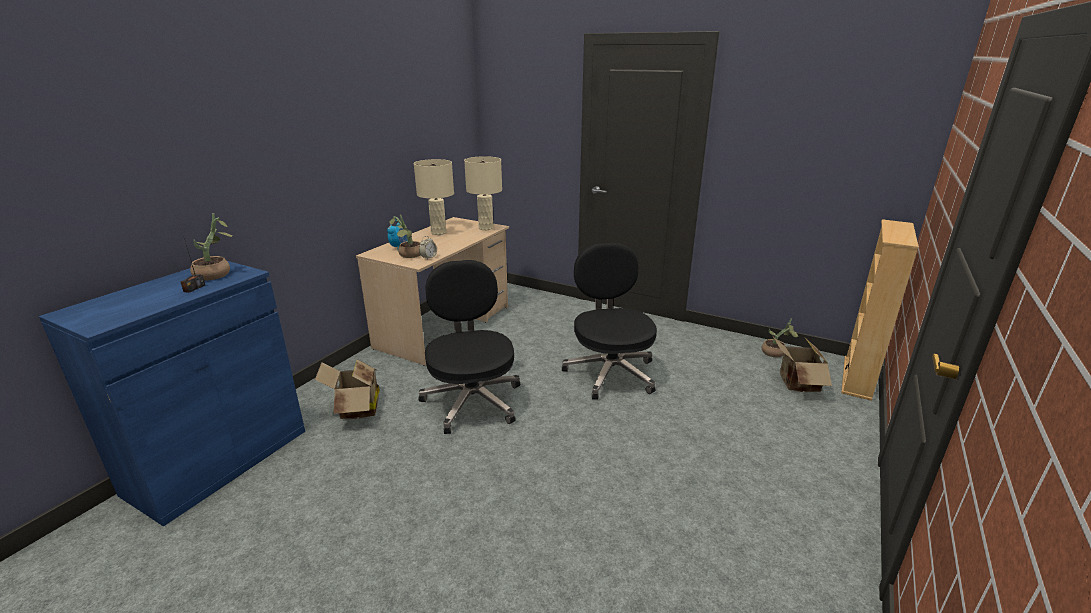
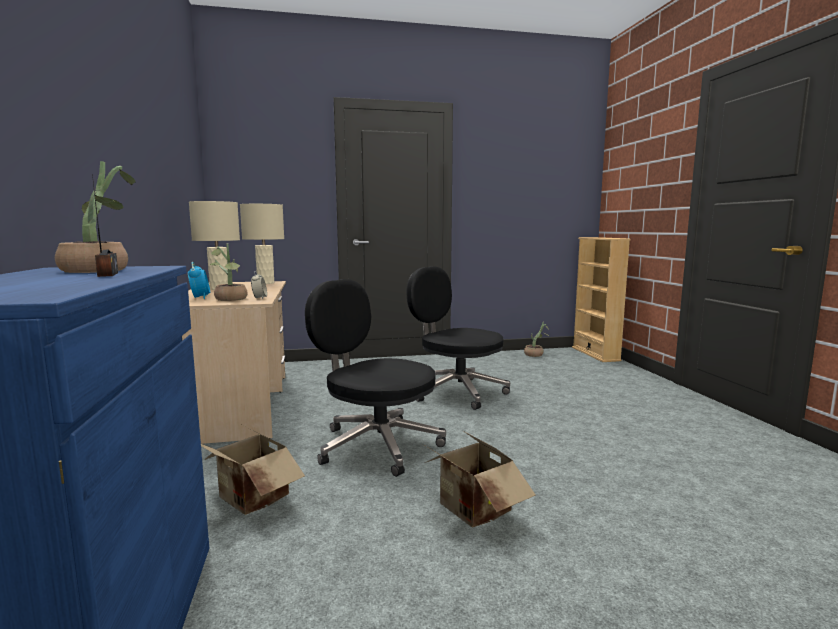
camera: 40 degrees left, 15 degrees down
cardboard box [773,337,832,392] -> cardboard box moved to [421,430,536,527]

